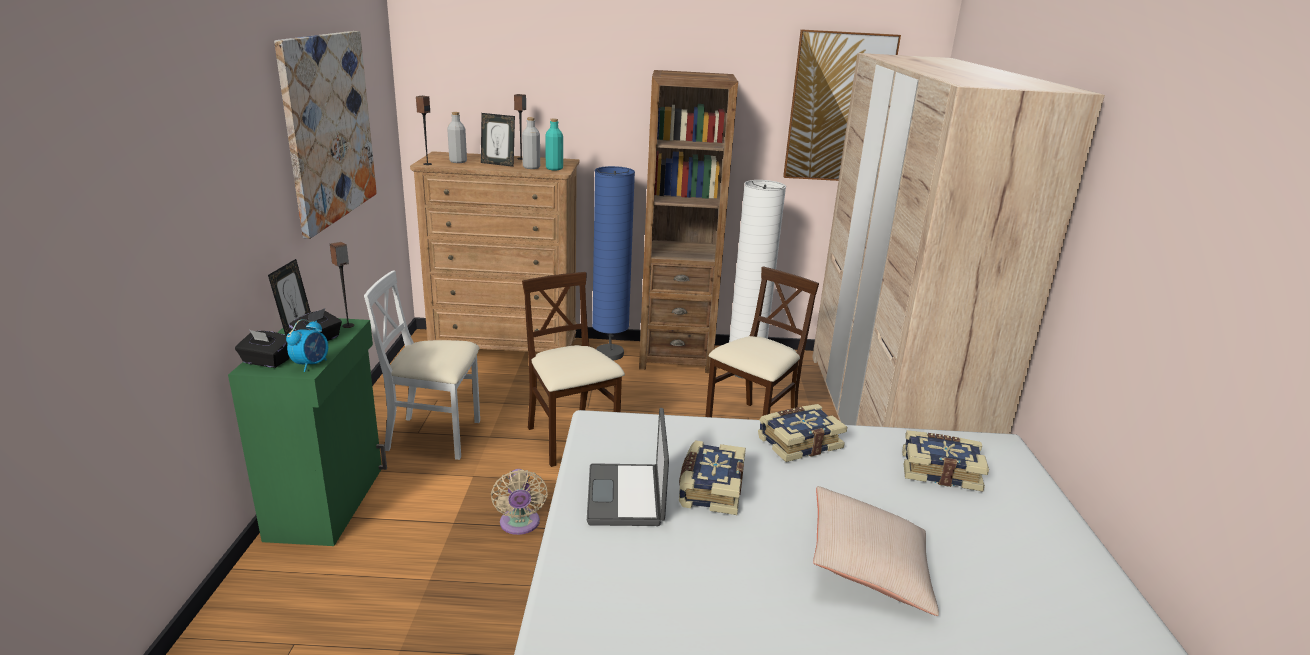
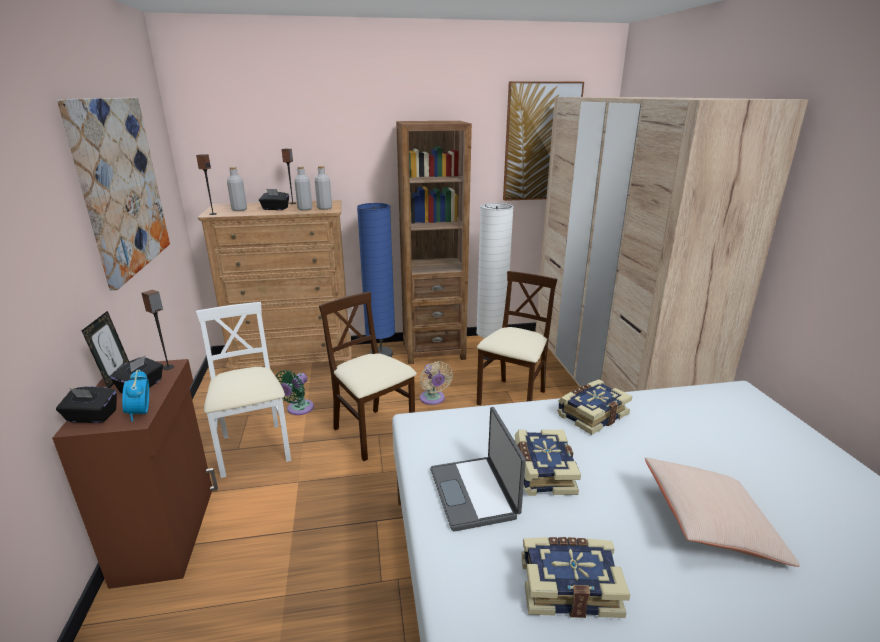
camera: 10 degrees left, 0 degrees up
green cabinet [228,318,387,546] -> brown cabinet [52,359,218,589]
alarm clock [286,319,328,372] -> alarm clock turned 150 degrees clockwise [122,370,149,422]
white chair [364,271,480,460] -> white chair turned 75 degrees clockwise [196,302,291,478]
picture frame [481,113,515,167] -> black tissue box [259,189,289,210]
beige fan [491,469,548,535] -> beige fan moved to [420,361,453,405]
turquoise bottle [545,119,563,170] -> grey bottle [315,166,332,210]
book [902,430,989,492] -> book moved to [522,537,630,618]
none -> green fan [276,370,314,415]

